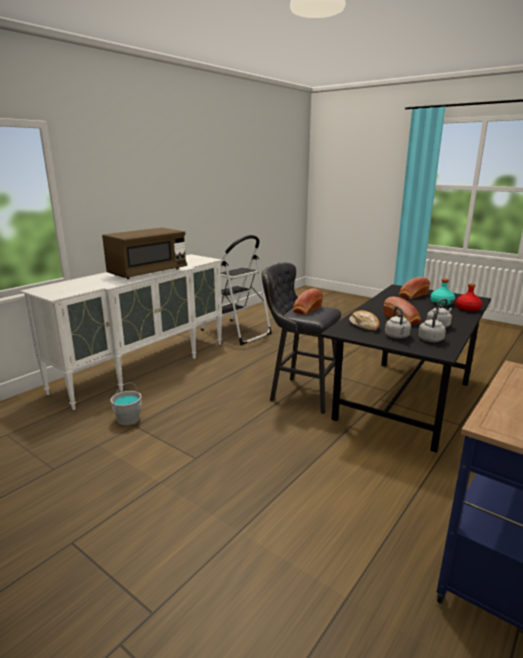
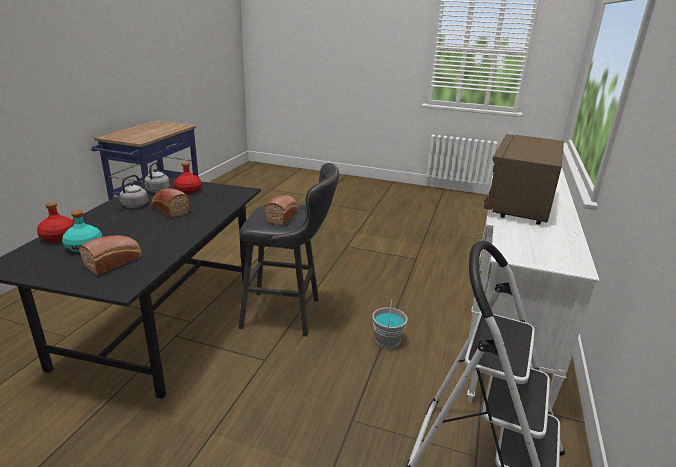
camera: 160 degrees right, 5 degrees up
grey bucket [110,382,142,425] -> grey bucket moved to [372,300,408,349]
bread [349,310,380,331] -> none
grey kettle [385,306,411,339] -> red bottle [174,162,202,194]

